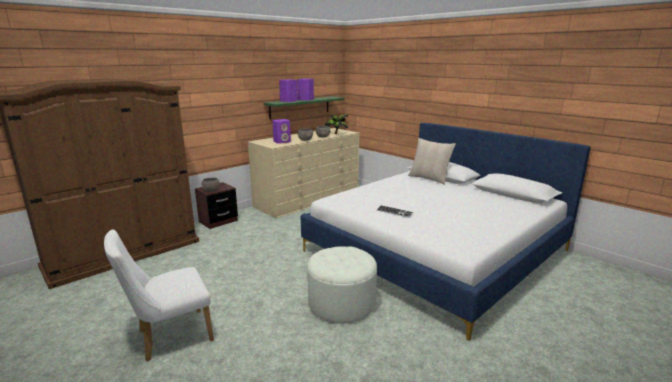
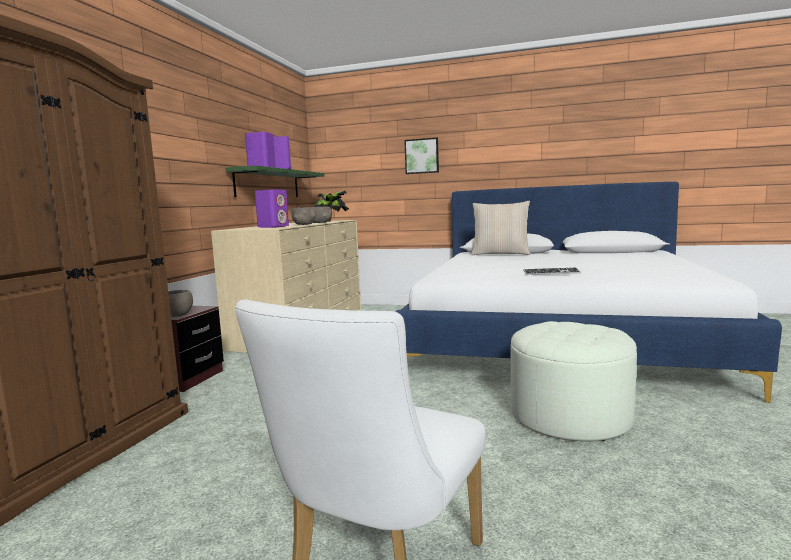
camera: 30 degrees left, 10 degrees down
none -> picture [404,137,439,174]

